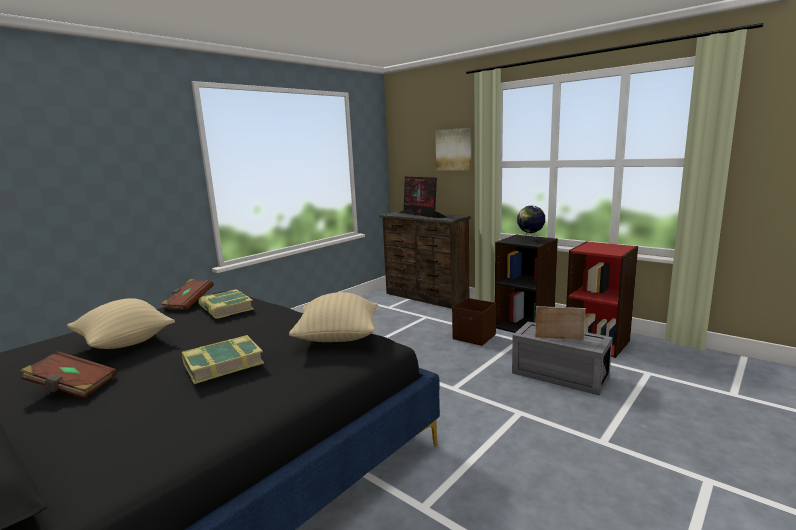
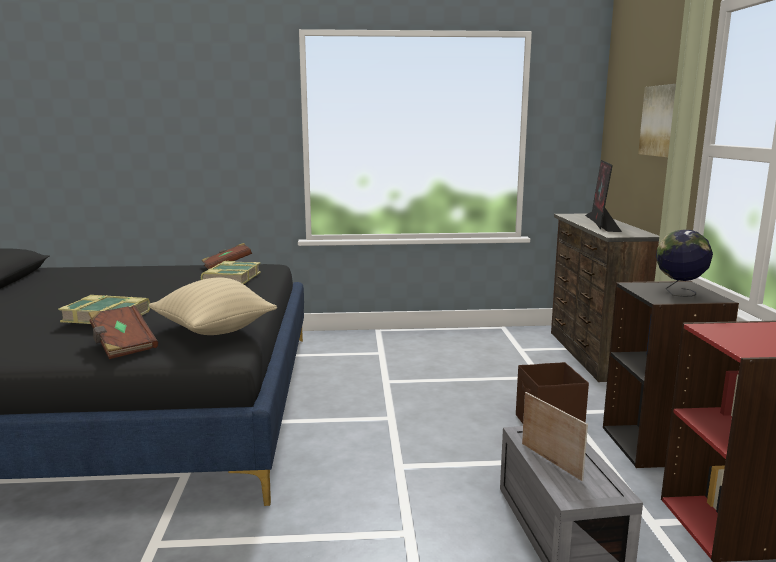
camera: 45 degrees right, 0 degrees up
brown book [21,351,117,399] -> brown book moved to [88,305,158,359]
beige pillow [67,298,175,349] -> none

